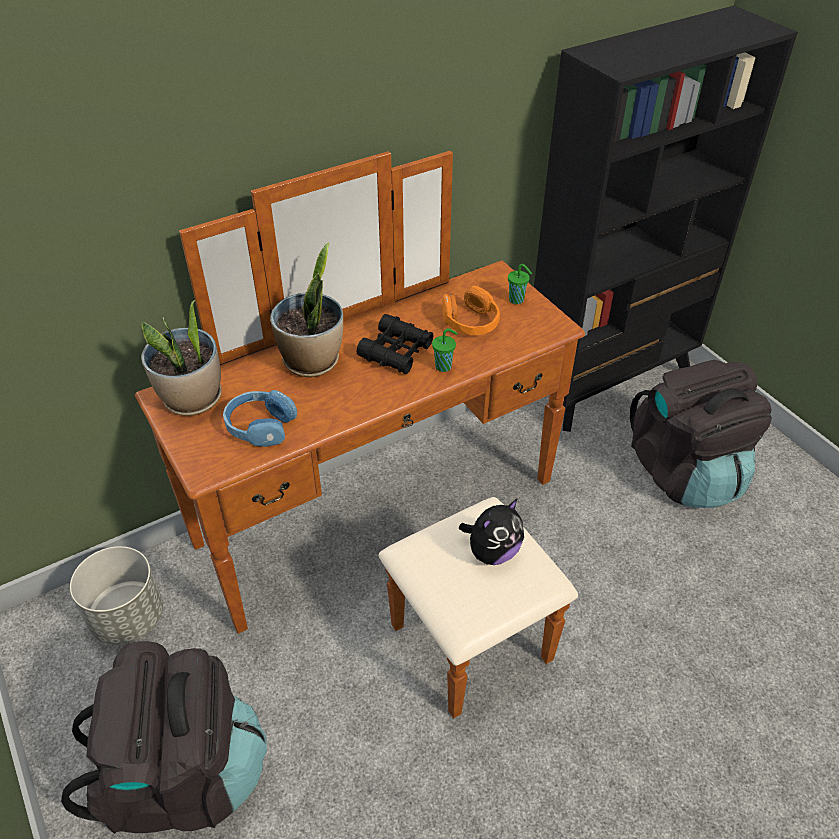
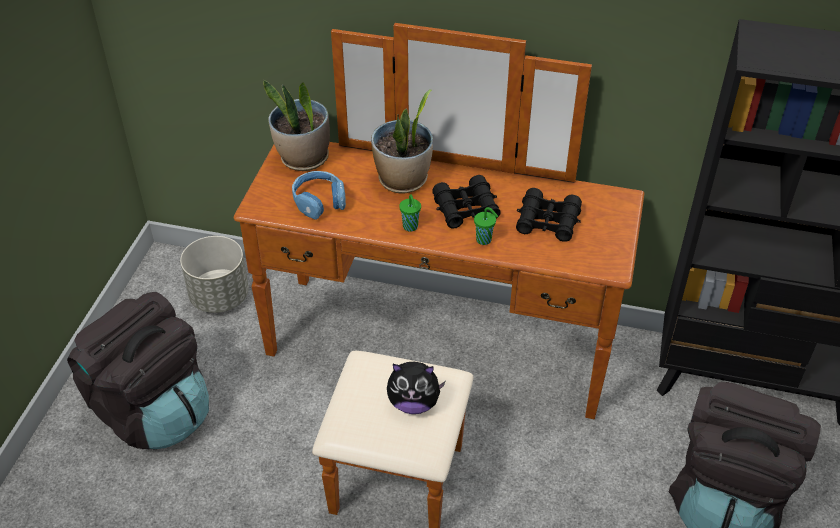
camera: 45 degrees right, 0 degrees up
orange headphones [442,286,500,335] -> black binoculars [516,188,582,242]
green cup [508,264,532,304] -> green cup moved to [399,194,421,232]

